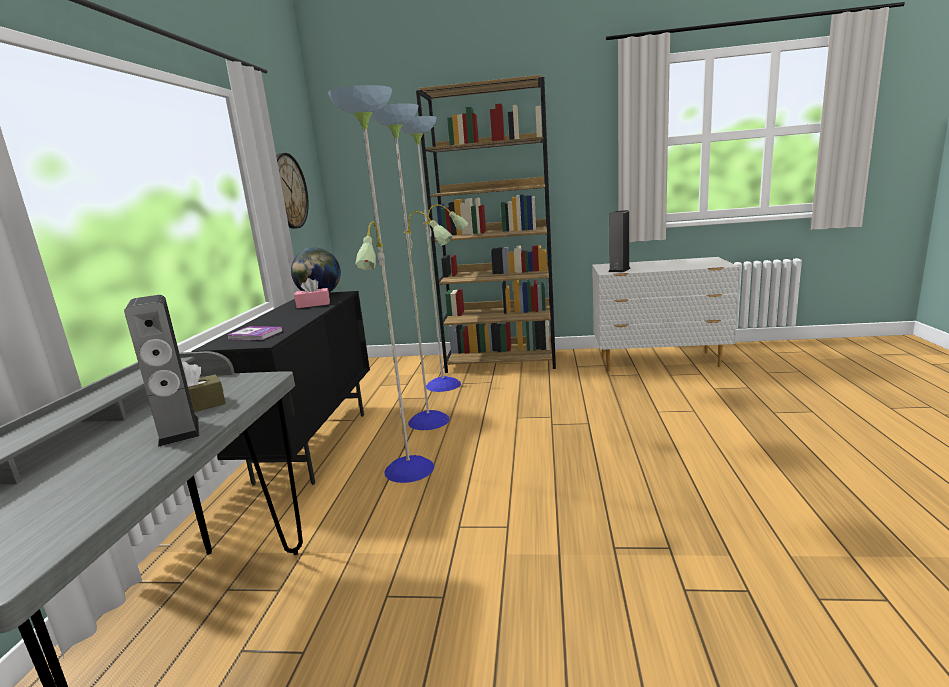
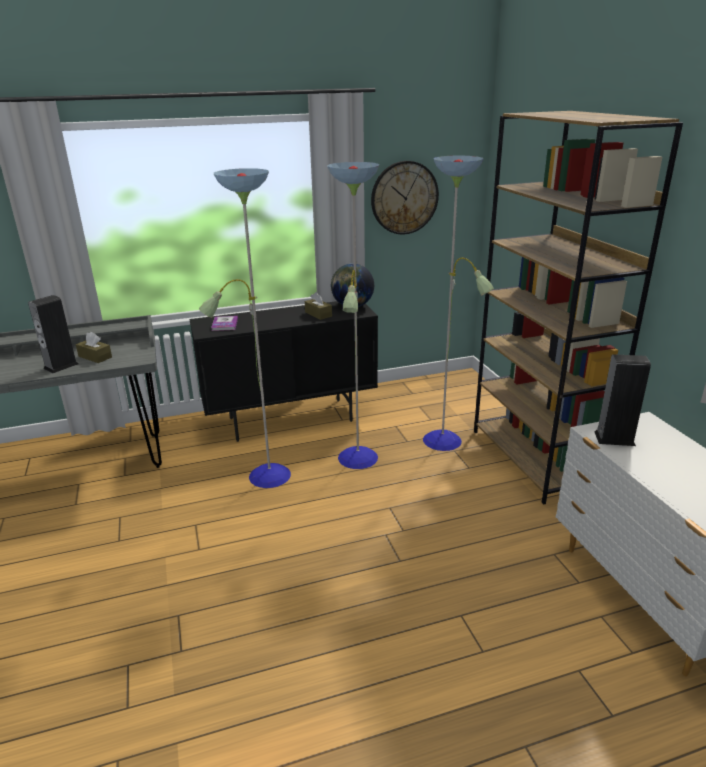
camera: 65 degrees right, 10 degrees up
pink tissue box [294,278,330,308] -> brown tissue box [305,292,332,320]

